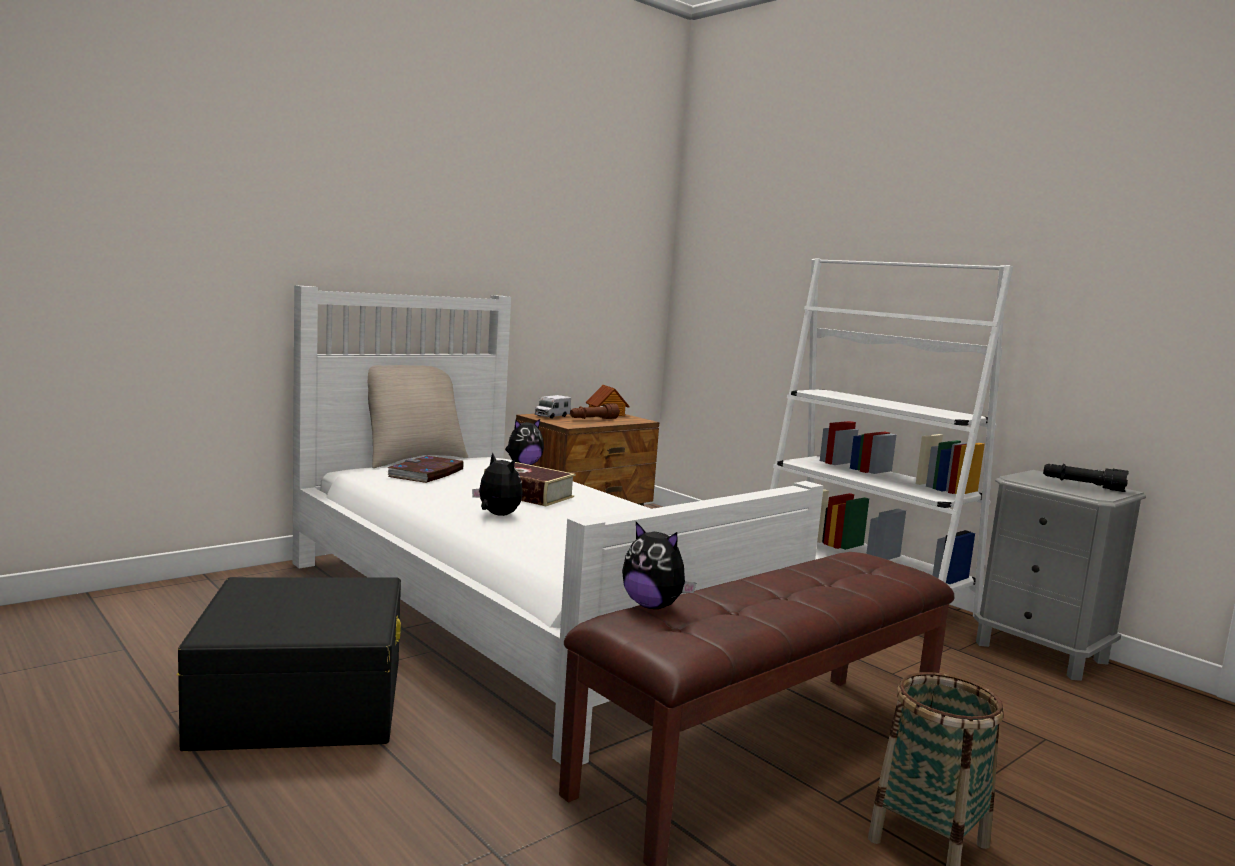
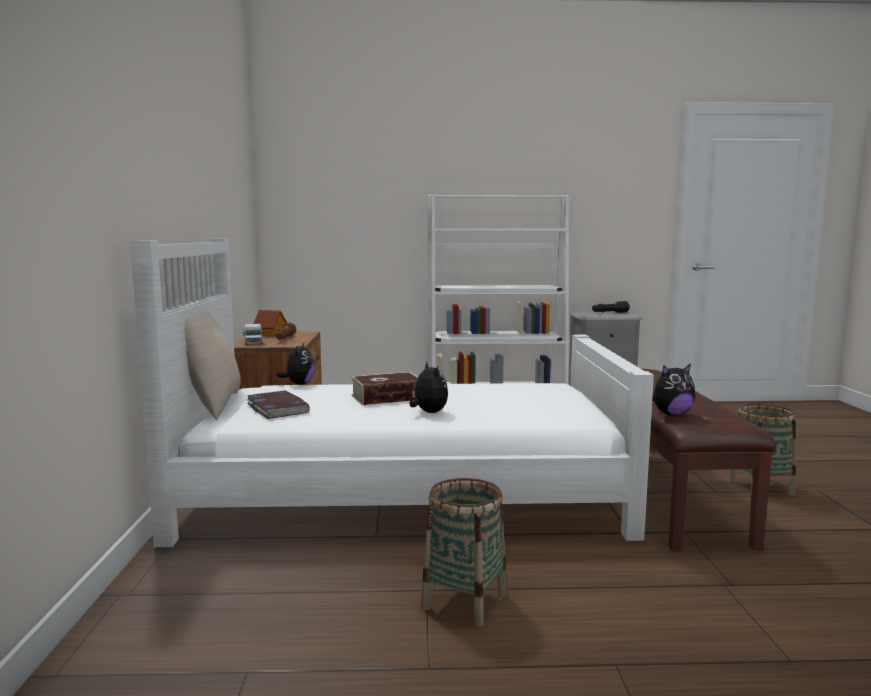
camera: 50 degrees left, 0 degrees up
black storage box [177,577,401,751] -> basket [421,478,507,627]
plush toy [472,453,523,516] -> plush toy turned 75 degrees clockwise [410,362,448,413]

